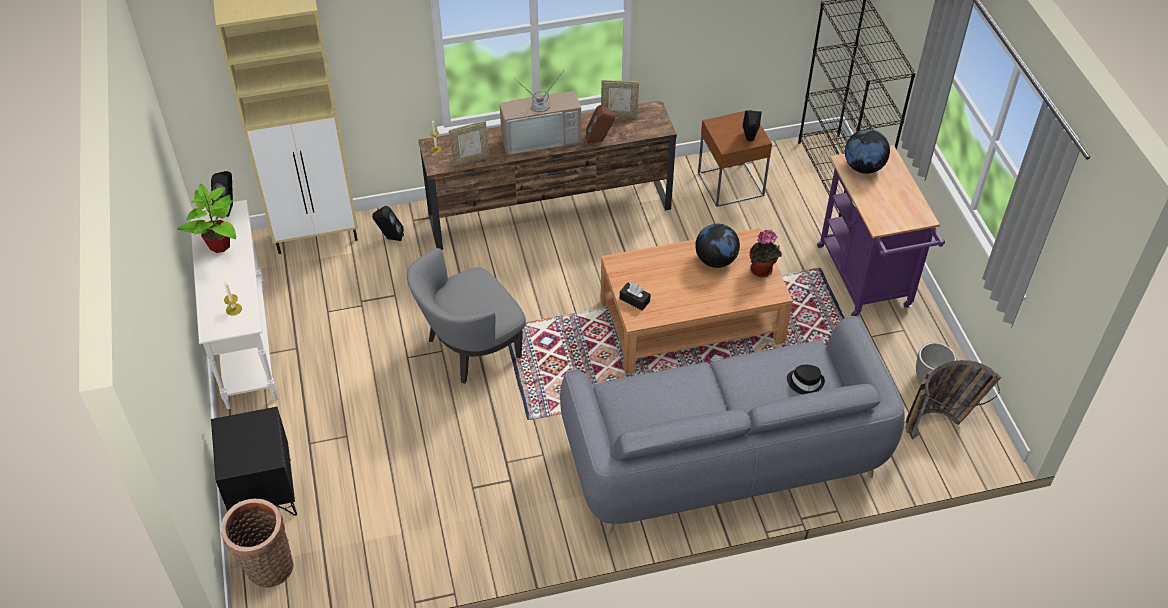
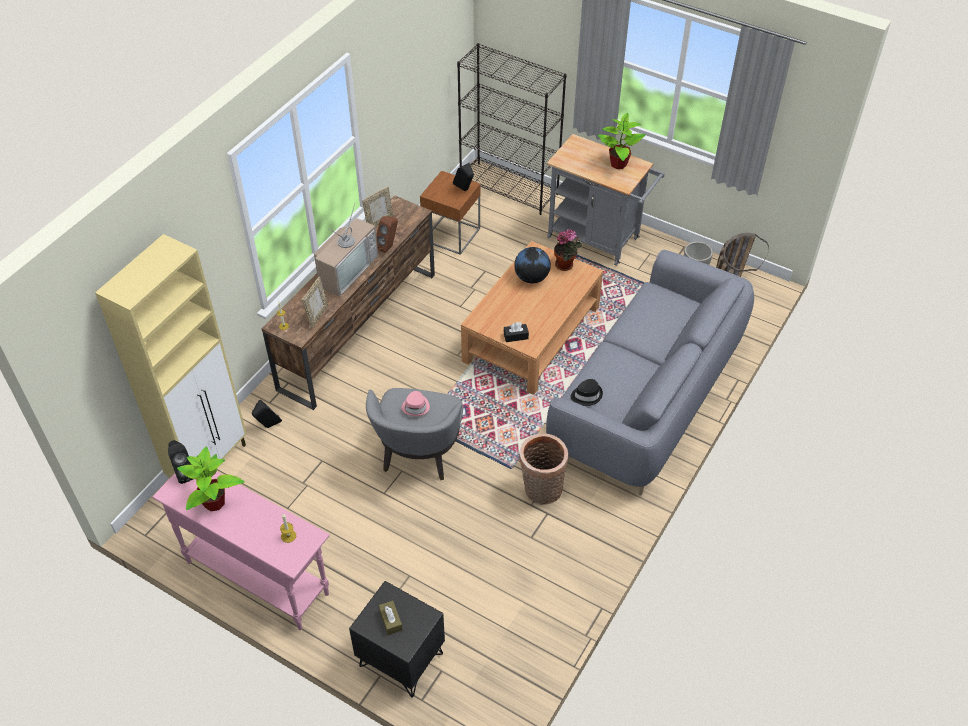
camera: 45 degrees left, 0 degrees up
white console table [190,200,278,409] -> pink console table [152,472,330,630]
basket [221,499,294,588] -> basket moved to [519,433,569,505]
black hat [787,365,825,394] -> black hat moved to [571,379,603,406]
purple cart [817,145,945,317] -> grey cart [547,134,665,266]
globe [845,129,890,174] -> none
none -> brown tissue box [379,601,402,635]
none -> pink hat [401,391,430,416]
none -> potted plant [598,113,645,169]

